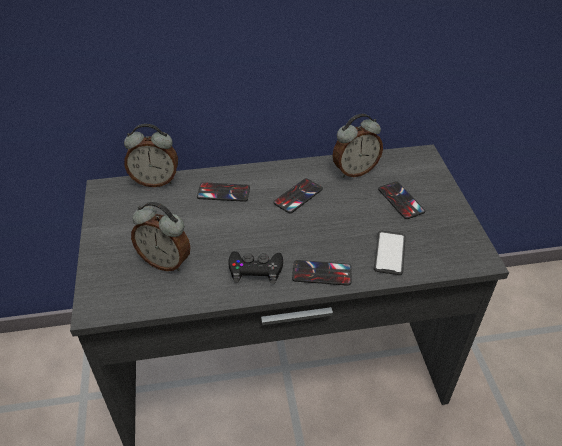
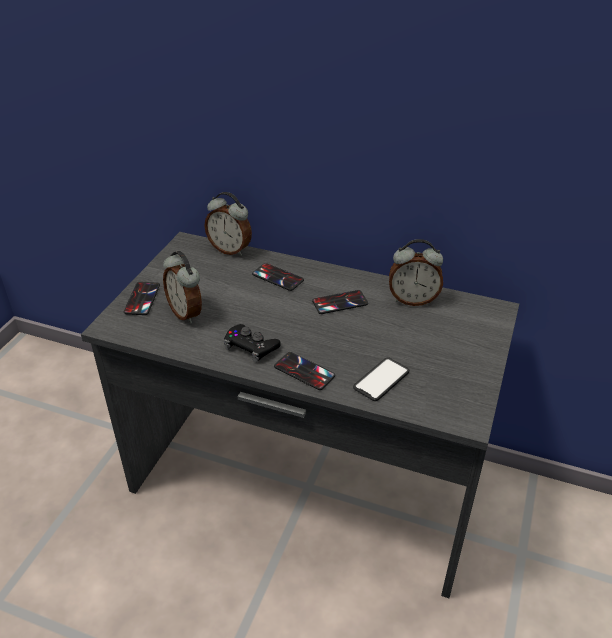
camera: 30 degrees right, 5 degrees down
phone [378,181,425,219] -> phone moved to [124,282,160,315]

